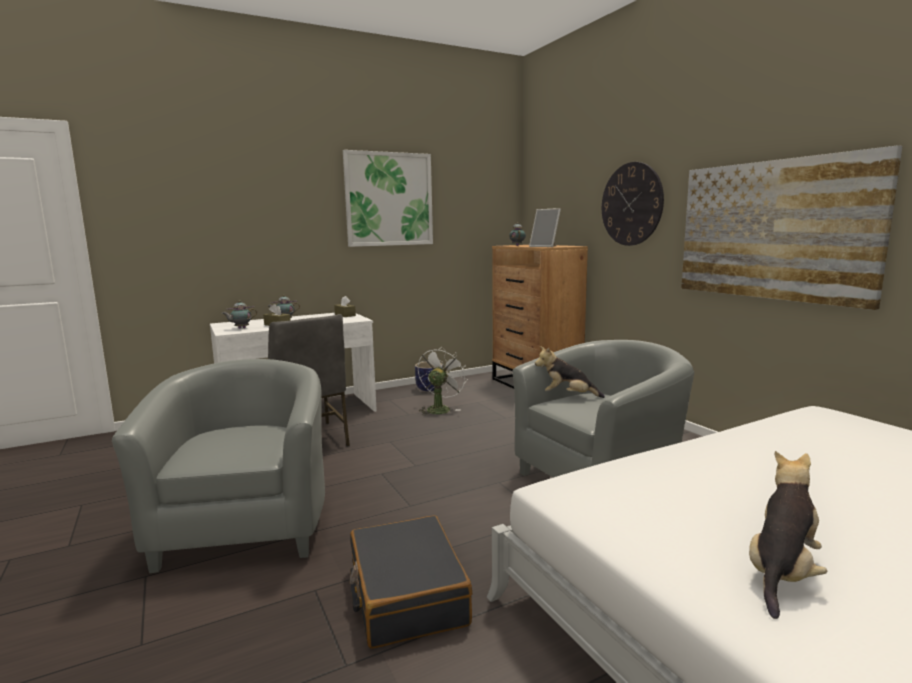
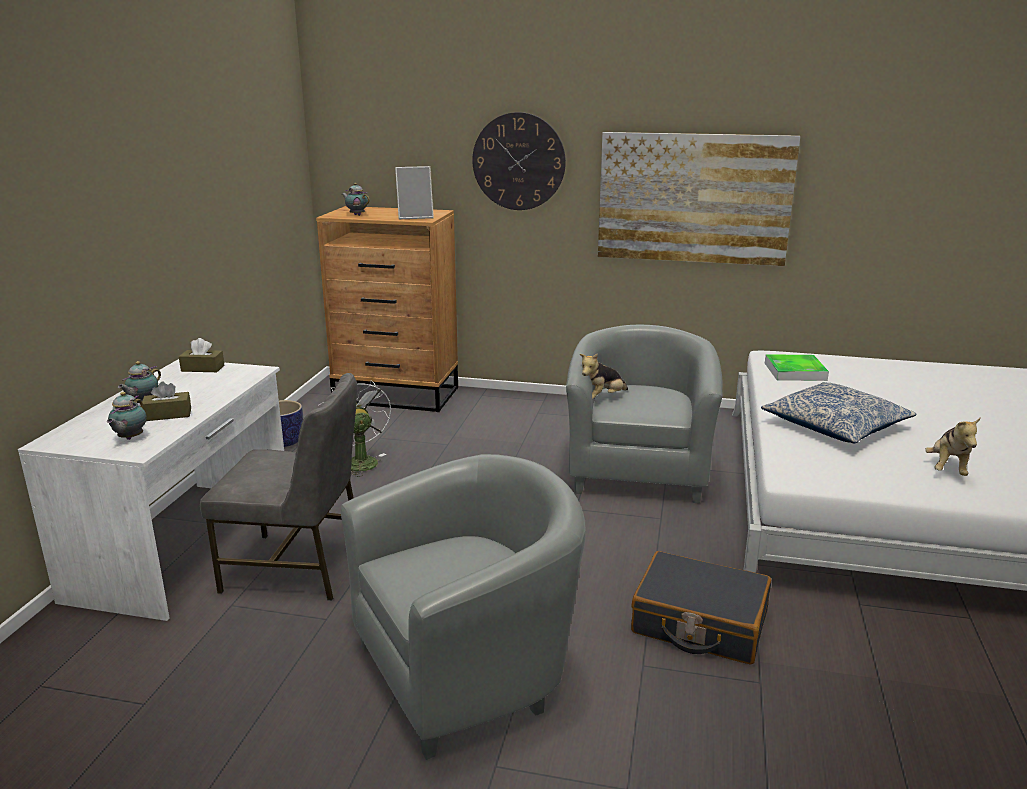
camera: 50 degrees left, 10 degrees up
grey armchair [112,359,325,573] -> grey armchair turned 120 degrees clockwise [341,454,586,760]
picture [343,150,433,247] -> none
plush toy [749,451,827,619] -> plush toy turned 150 degrees counterclockwise [925,417,981,476]
none -> pillow [761,382,916,443]
none -> tray [765,354,829,381]

